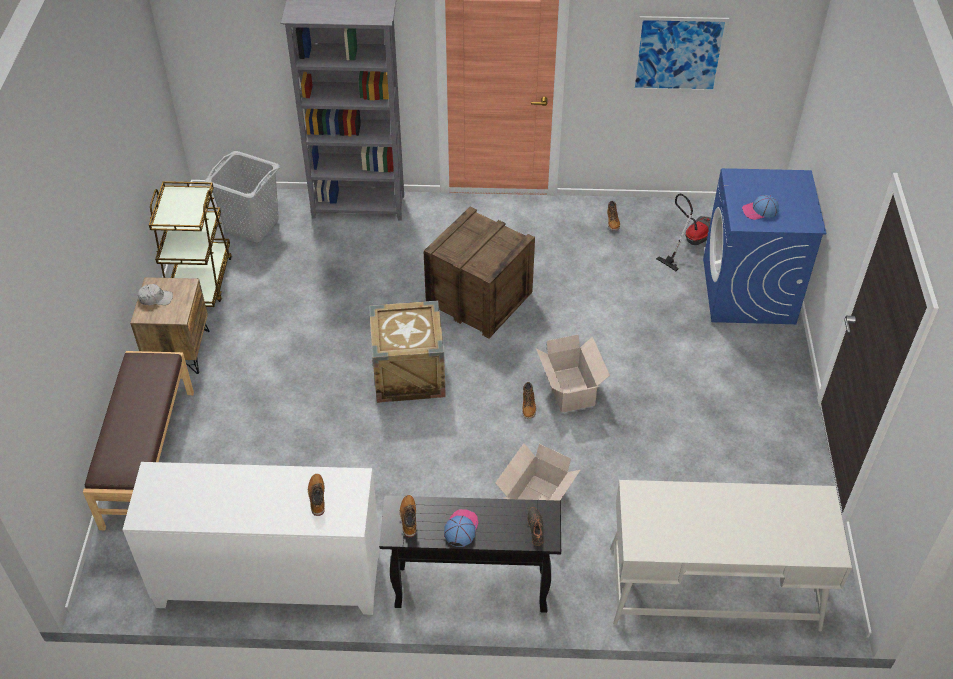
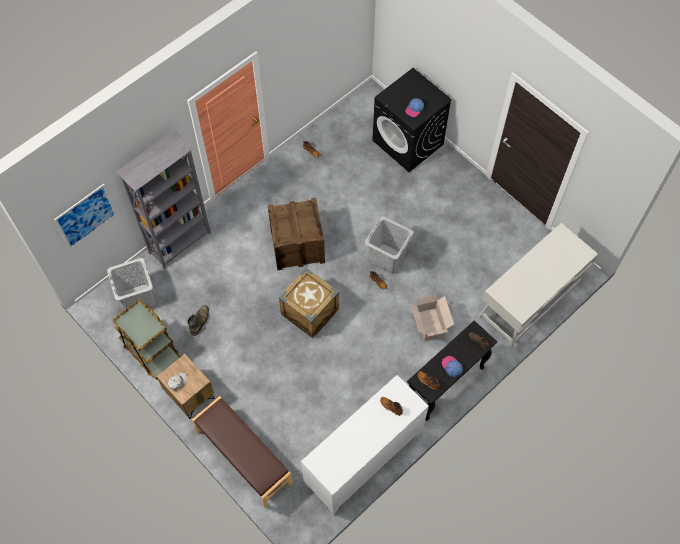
camera: 45 degrees left, 15 degrees up
cardboard box [536,334,610,413] -> grey laundry basket [365,216,414,274]
picture [631,16,729,92] -> picture moved to [54,184,117,249]
vacuum cleaner [656,194,711,271] -> none
blue washing machine [703,168,826,324] -> black washing machine [372,68,452,172]
none -> green boot [187,305,209,336]

